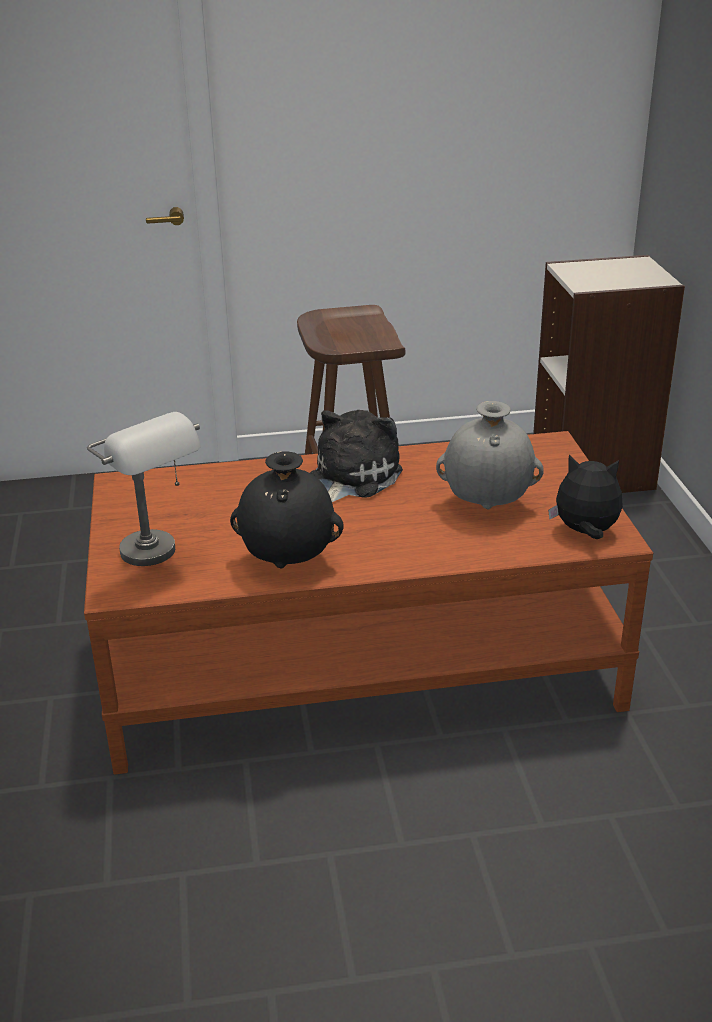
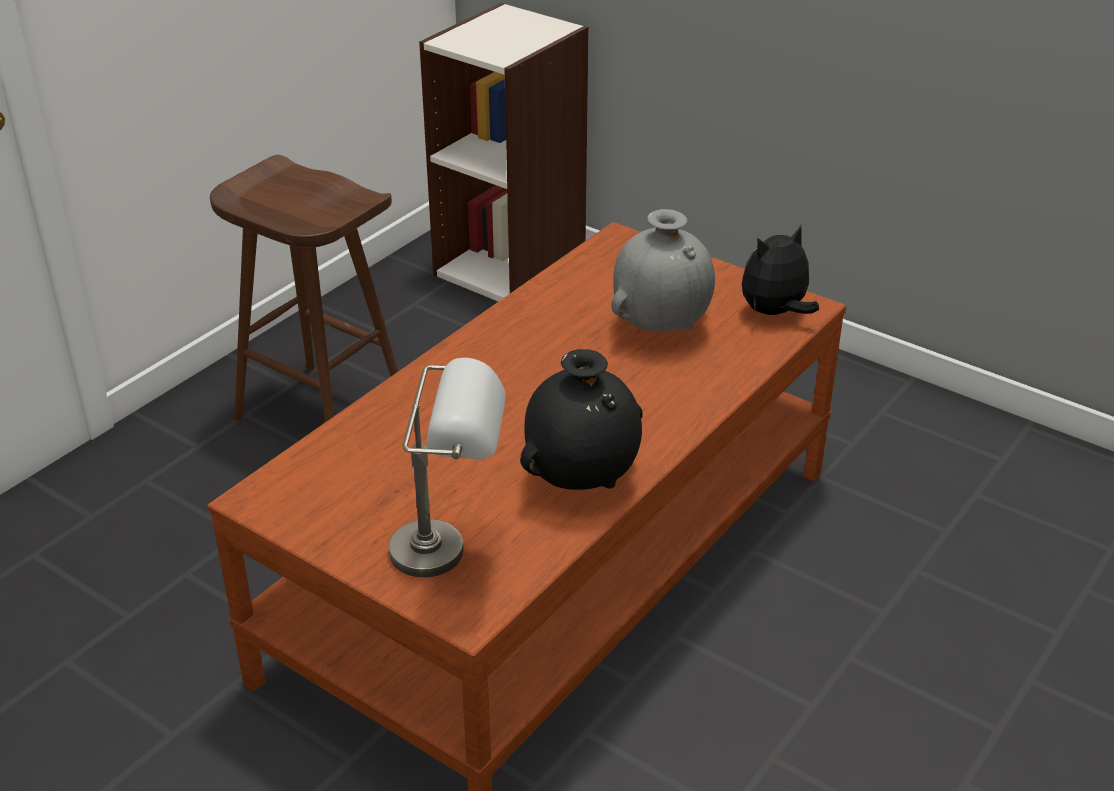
camera: 45 degrees left, 5 degrees up
plush toy [310,410,403,502] -> none

